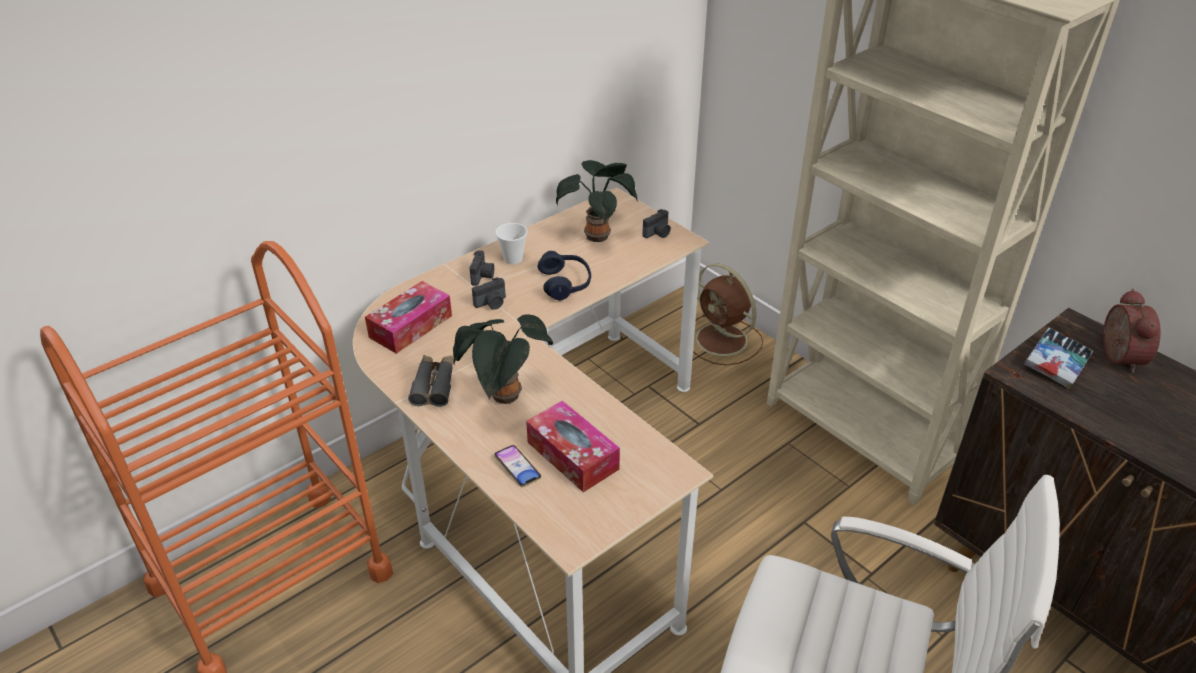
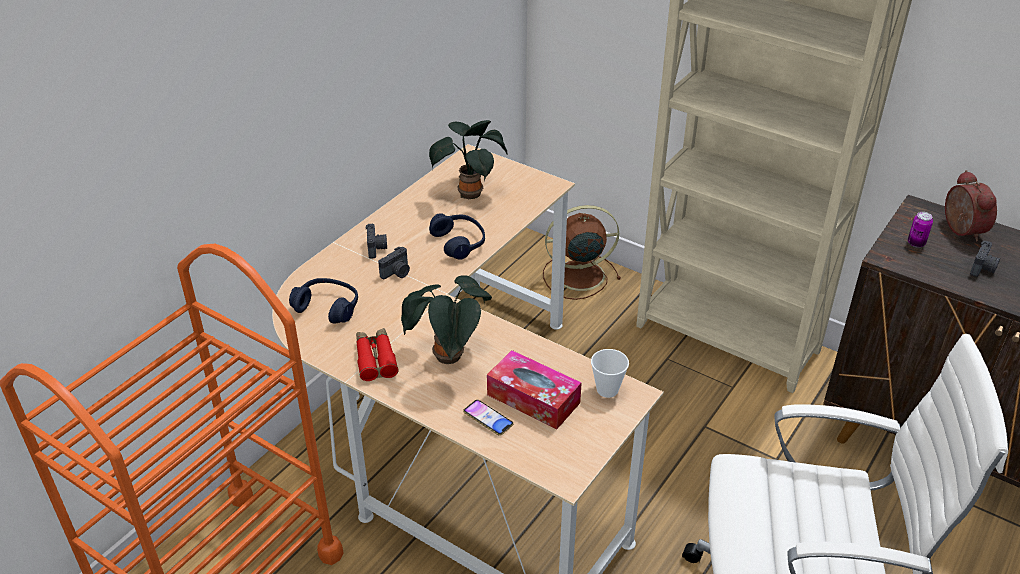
camera: 15 degrees left, 0 degrees up
tissue box [365,281,452,354] -> blue headphones [289,278,358,324]
grey binoculars [408,355,453,407] -> red binoculars [356,328,399,381]
cup [495,223,528,264] -> cup moved to [591,349,629,398]
camera [642,209,671,238] -> camera moved to [970,241,1000,277]
brown fan [693,263,763,365] -> brown fan turned 135 degrees clockwise [543,205,621,300]
book [1024,328,1093,389] -> can [908,212,933,248]

